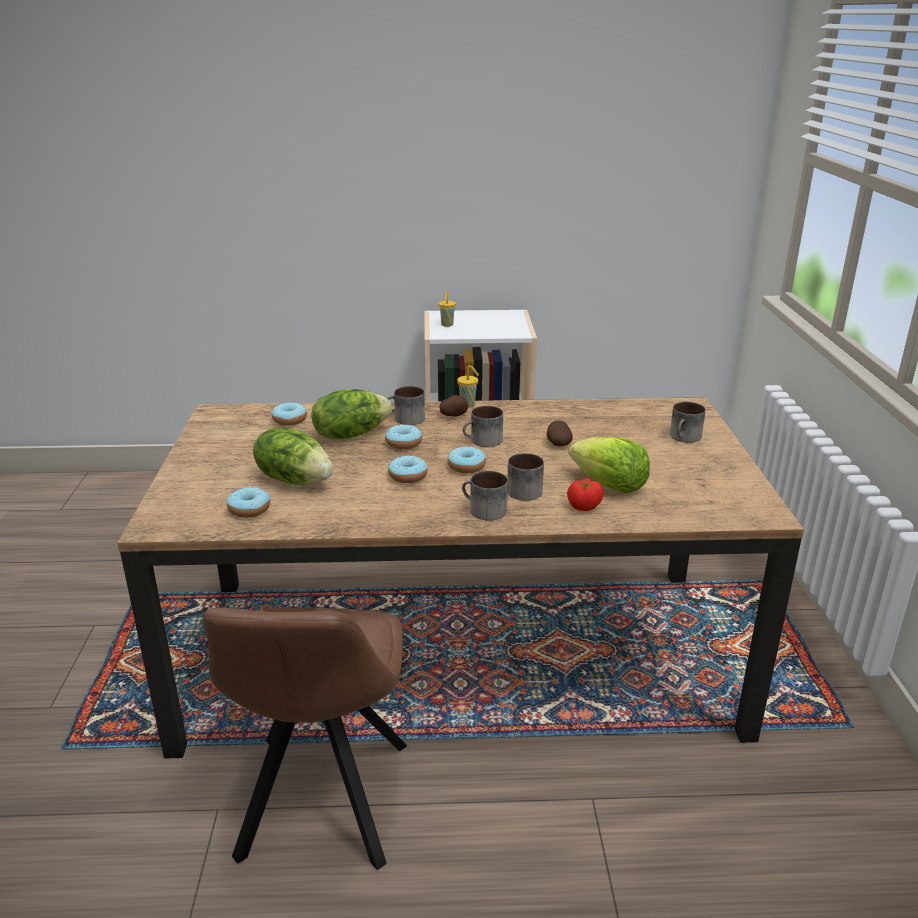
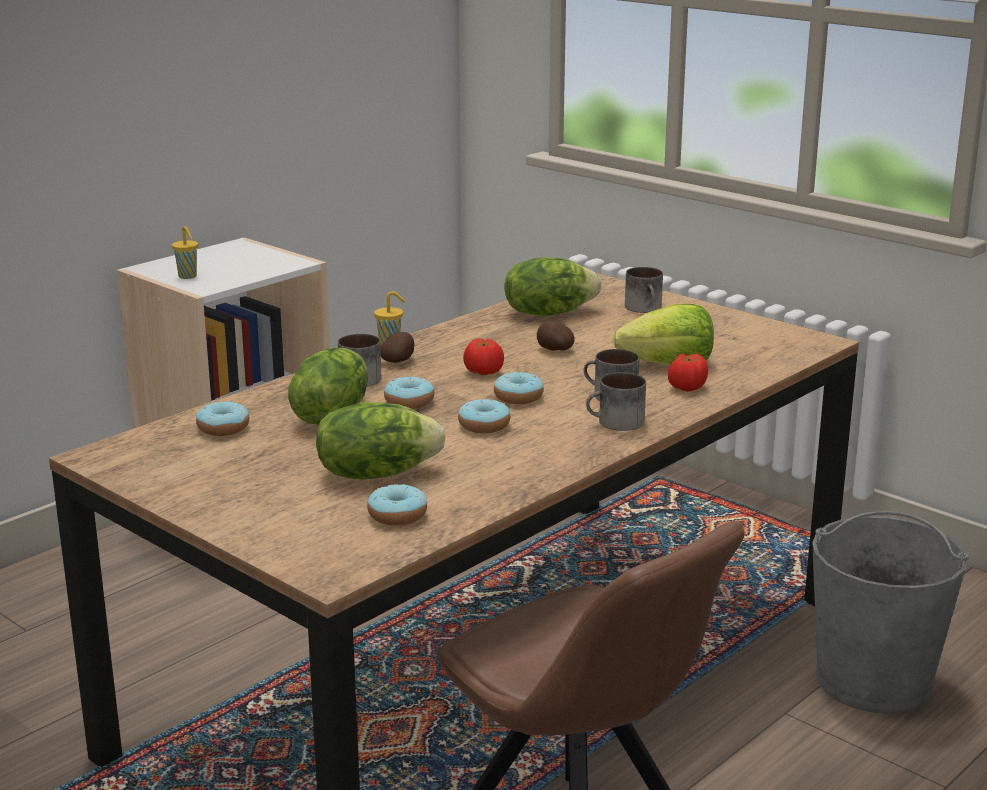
camera: 45 degrees left, 5 degrees down
mug [463,406,503,447] -> tomato [463,338,504,375]
none -> lettuce [505,257,601,316]
none -> grey bucket [812,511,969,714]

